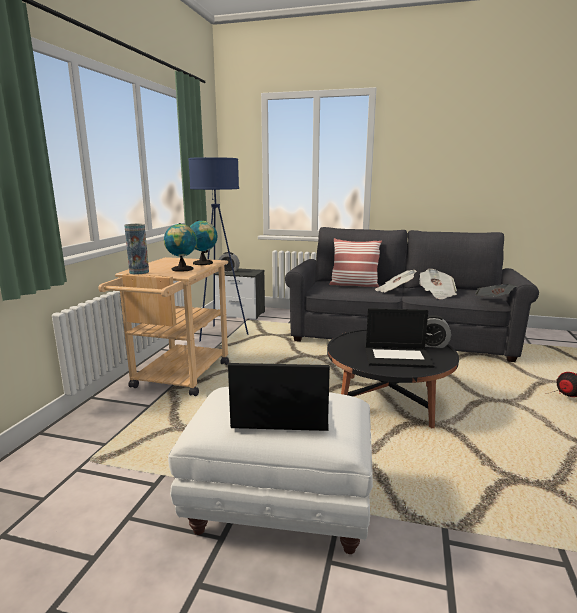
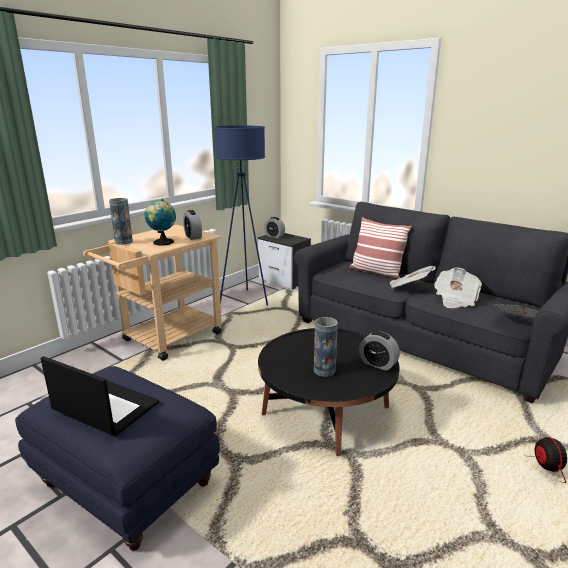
camera: 25 degrees right, 5 degrees up
white ottoman [168,387,373,554] -> blue ottoman [15,366,220,551]
globe [190,220,218,265] -> alarm clock [183,210,202,240]
laptop [365,308,435,368] -> vase [314,317,338,377]

